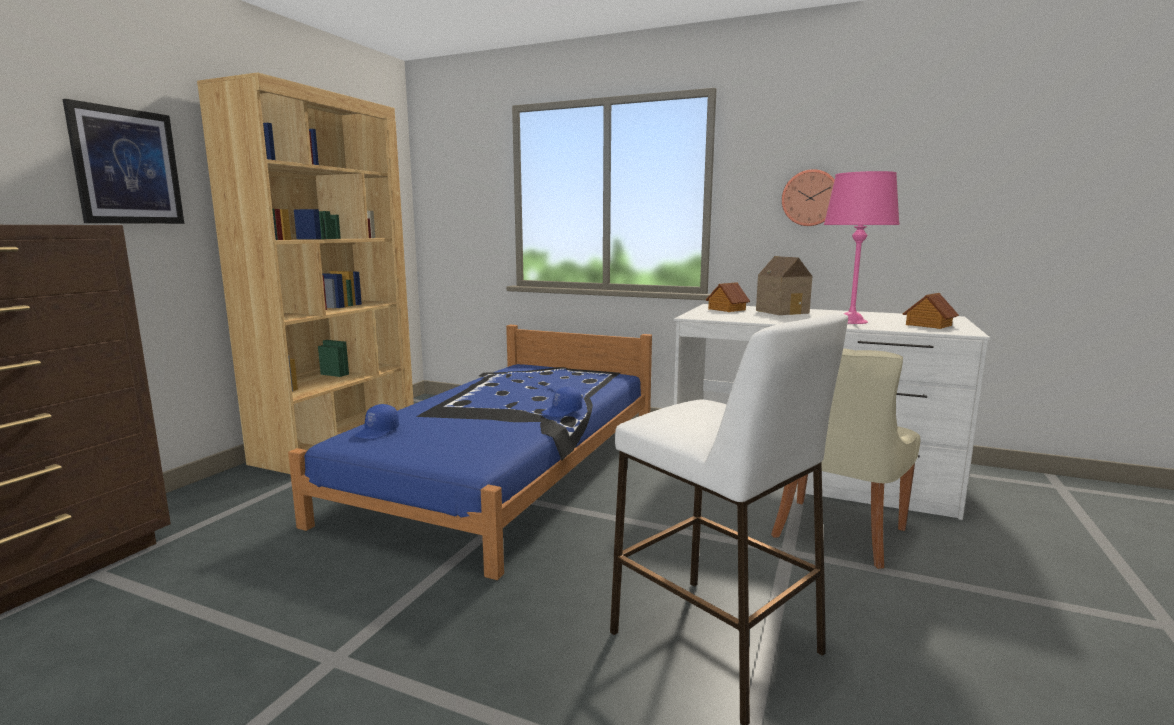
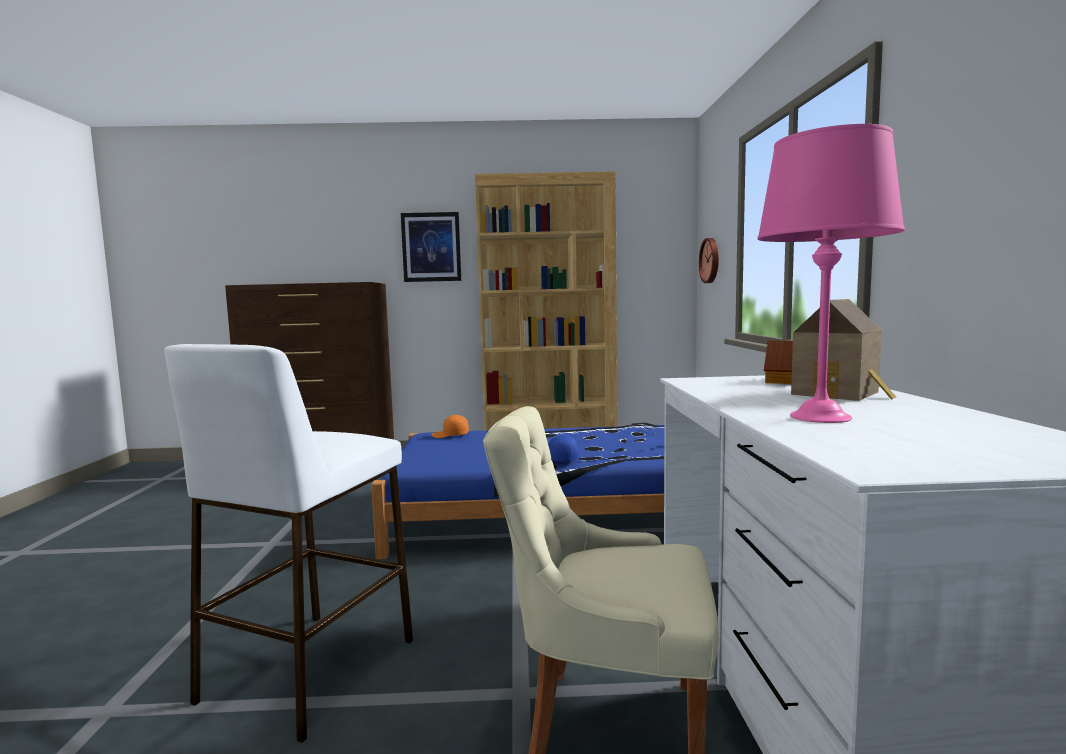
camera: 65 degrees right, 5 degrees down
blue cap [354,404,399,439] -> orange cap [431,415,469,438]
wall clock [782,169,835,226] -> wall clock moved to [699,238,719,283]
toy house [903,293,959,329] -> none

